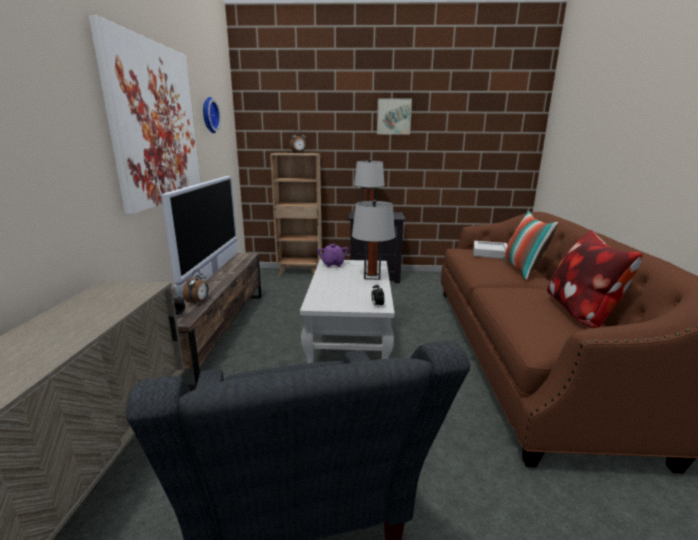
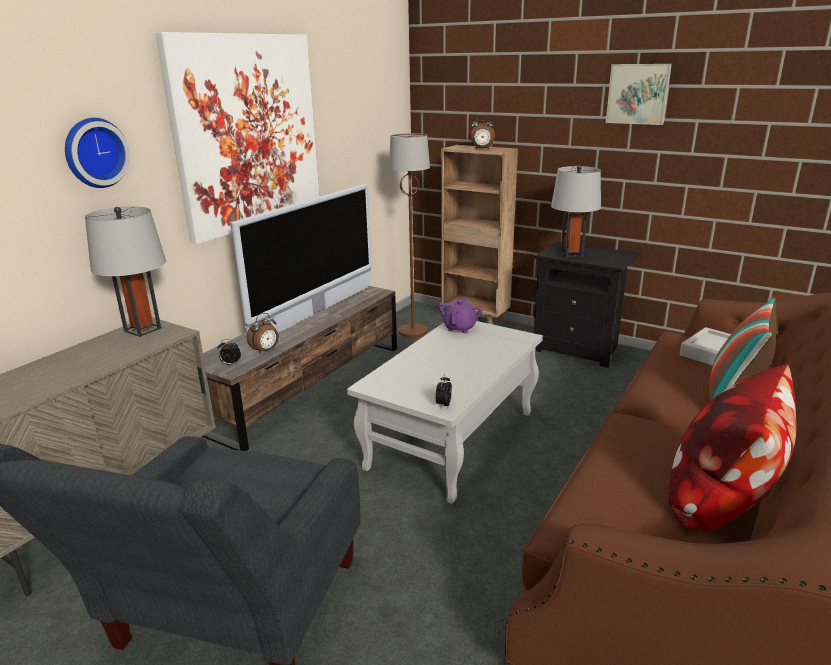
camera: 30 degrees right, 5 degrees up
wall clock [203,97,221,133] -> wall clock moved to [65,118,130,188]
grey table lamp [352,200,395,280] -> grey table lamp moved to [85,206,166,337]
none -> brown floor lamp [389,133,430,338]

